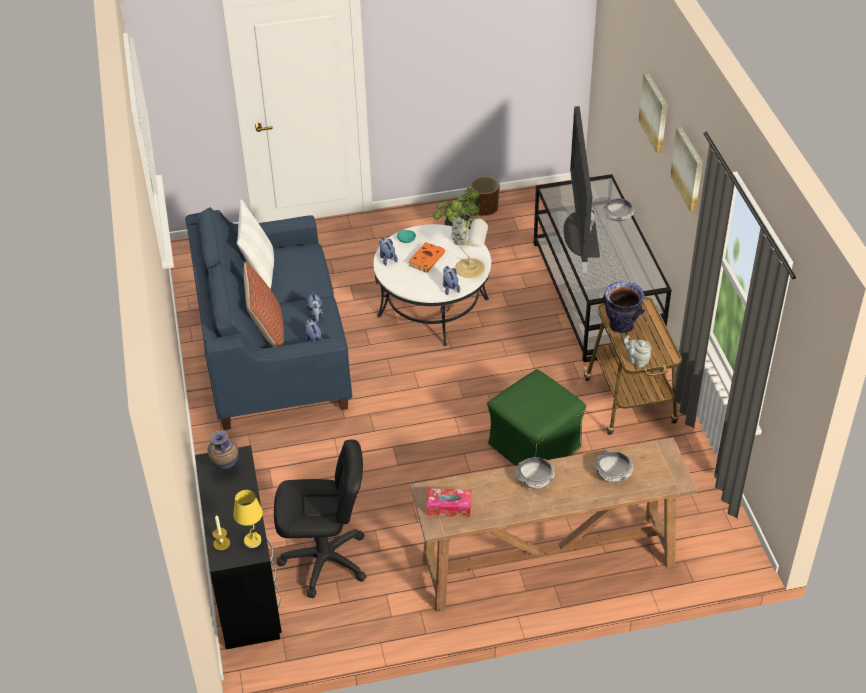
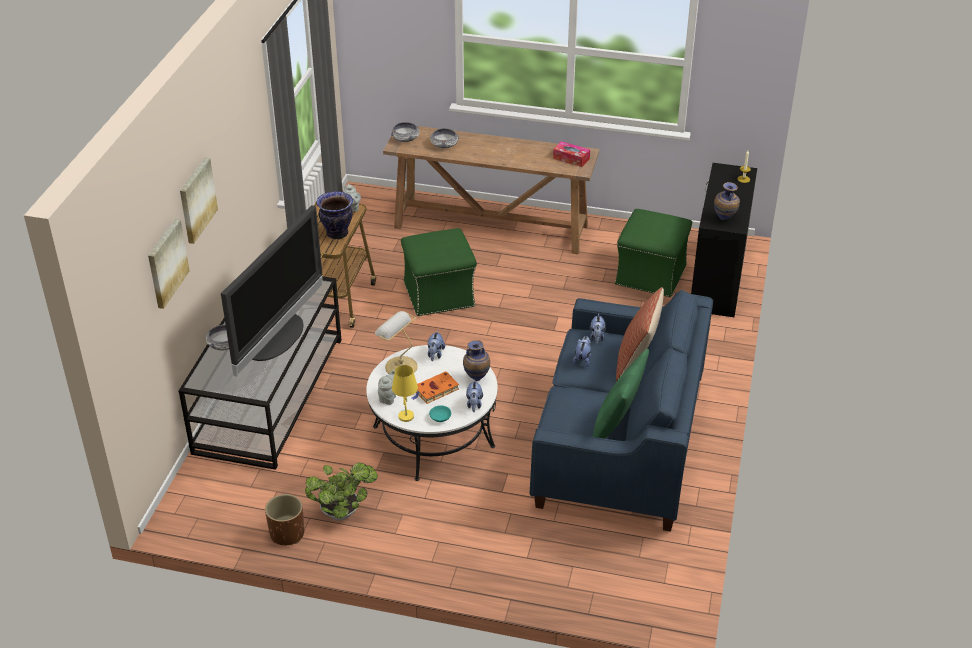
camera: 155 degrees left, 5 degrees down
yellow table lamp [233,490,263,548] -> yellow table lamp moved to [392,365,418,422]
white pillow [237,199,274,289] -> green pillow [593,349,649,439]
black office chair [274,439,367,598] -> green ottoman [615,209,692,297]
bowl [516,457,555,489] -> bowl moved to [391,122,420,142]
picture [670,127,703,212] -> picture moved to [148,219,190,309]
none -> vase [463,340,490,381]

